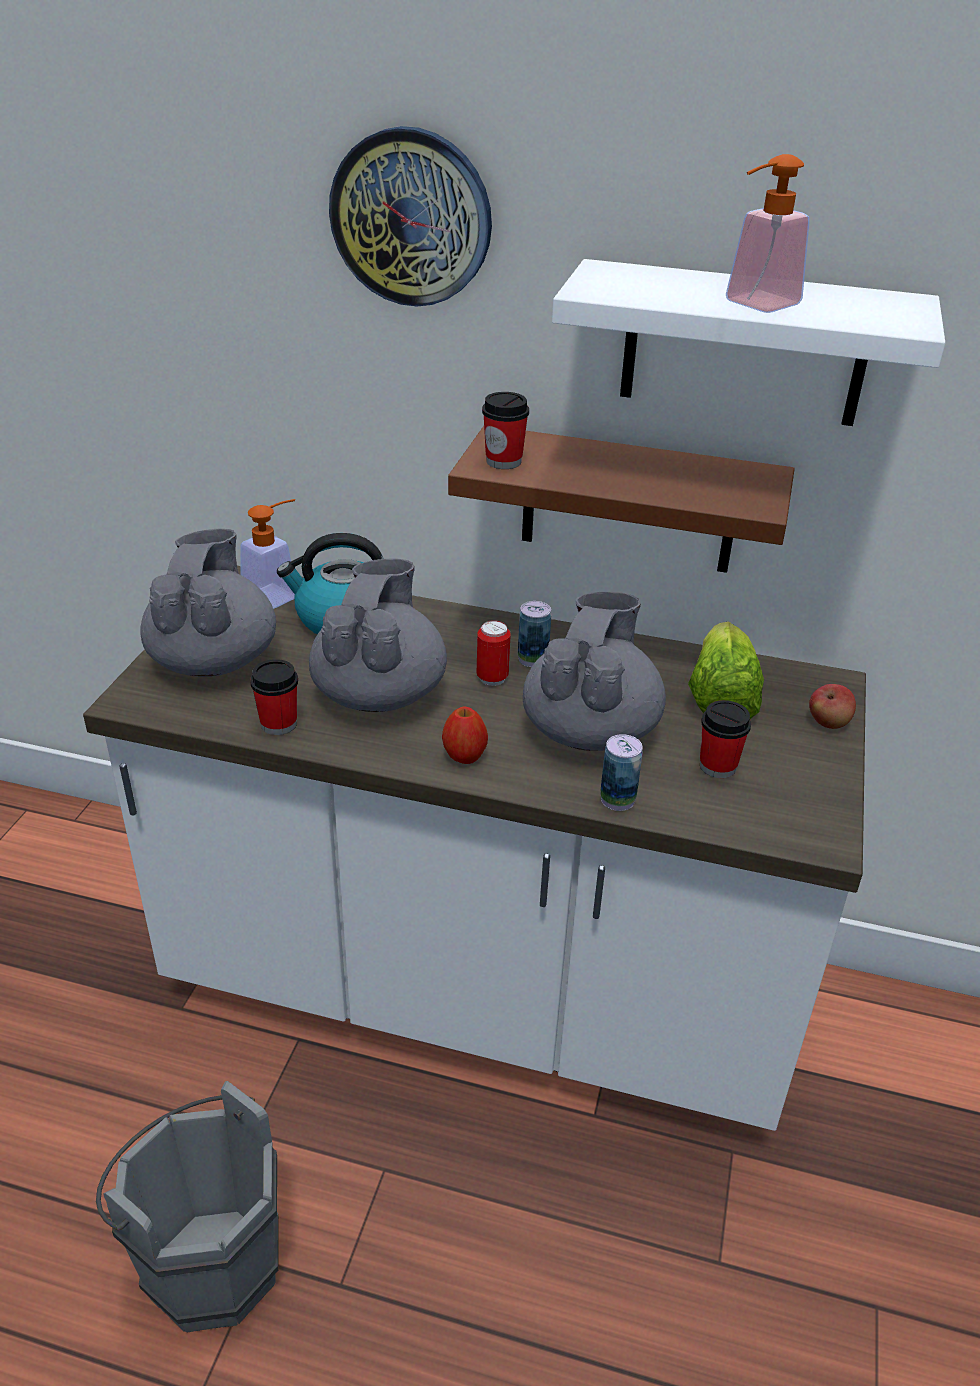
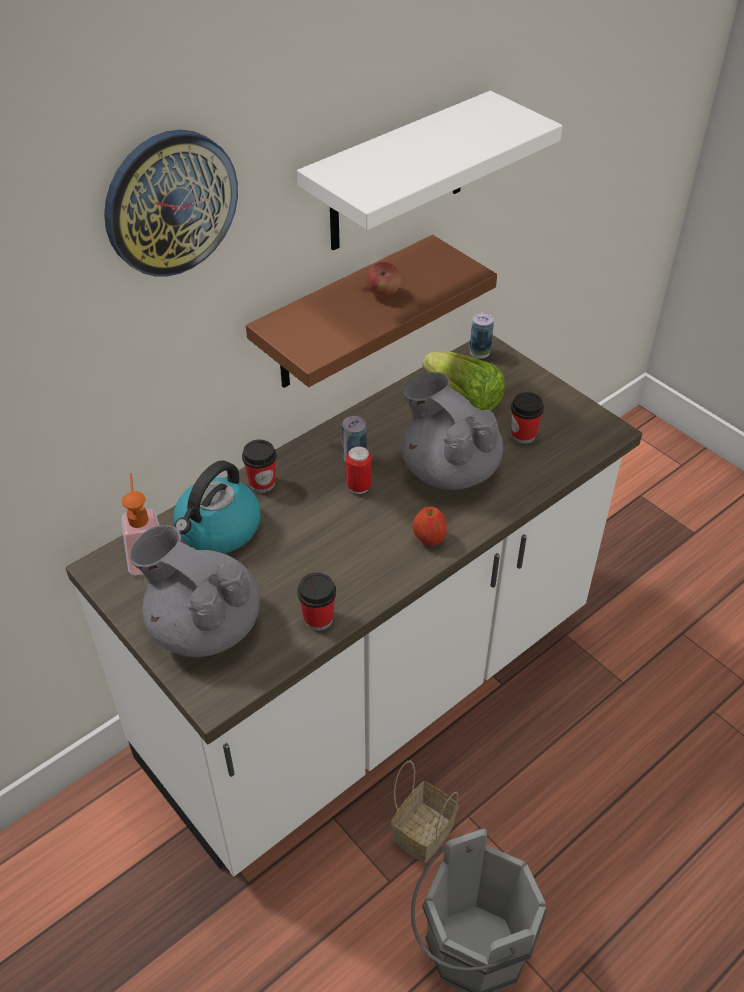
camera: 55 degrees left, 10 degrees up
grey teapot [309,558,447,712] -> none
cup [482,392,529,469] -> cup moved to [242,439,276,493]
can [600,734,643,811] -> can moved to [469,313,494,359]
soap dispenser [726,154,810,313] -> none
apple [809,684,856,729] -> apple moved to [367,262,401,297]
none -> basket [391,761,458,863]

